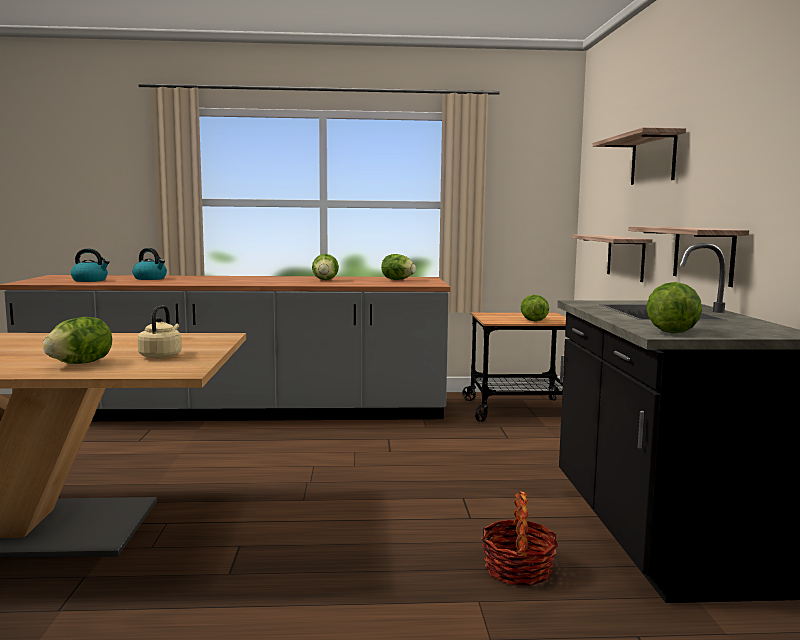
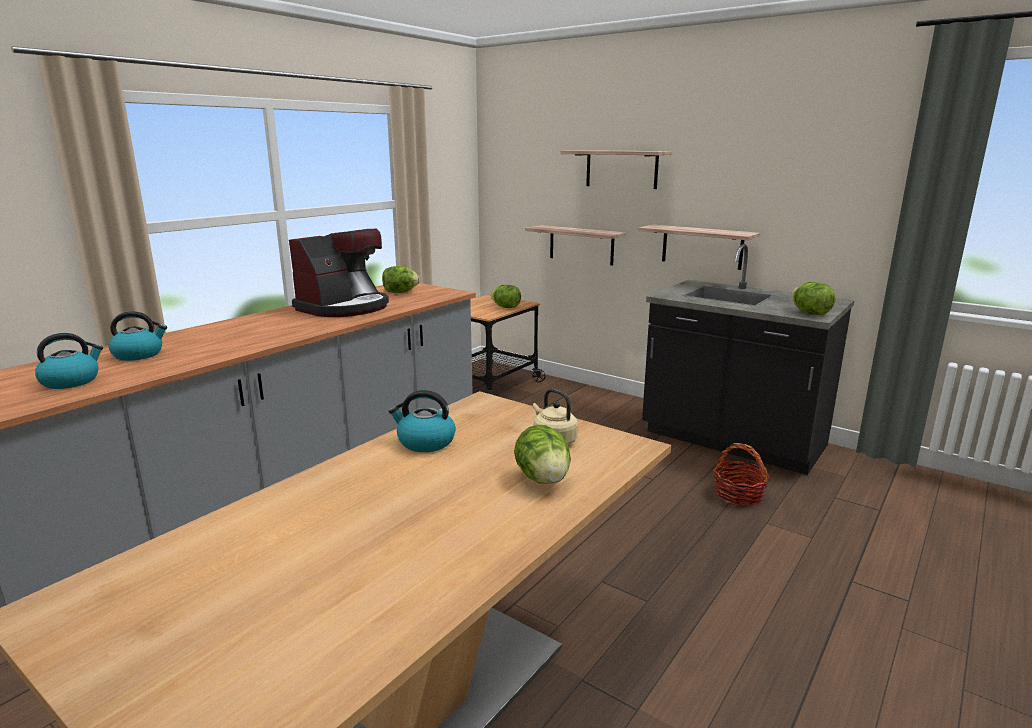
camera: 50 degrees left, 10 degrees up
lettuce [312,254,339,280] -> coffee machine [289,229,389,317]
none -> kettle [389,390,456,452]

